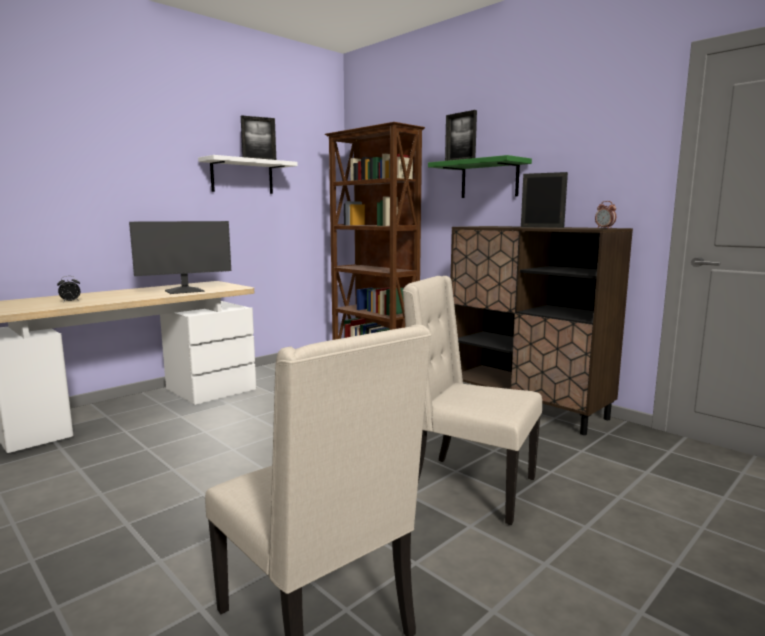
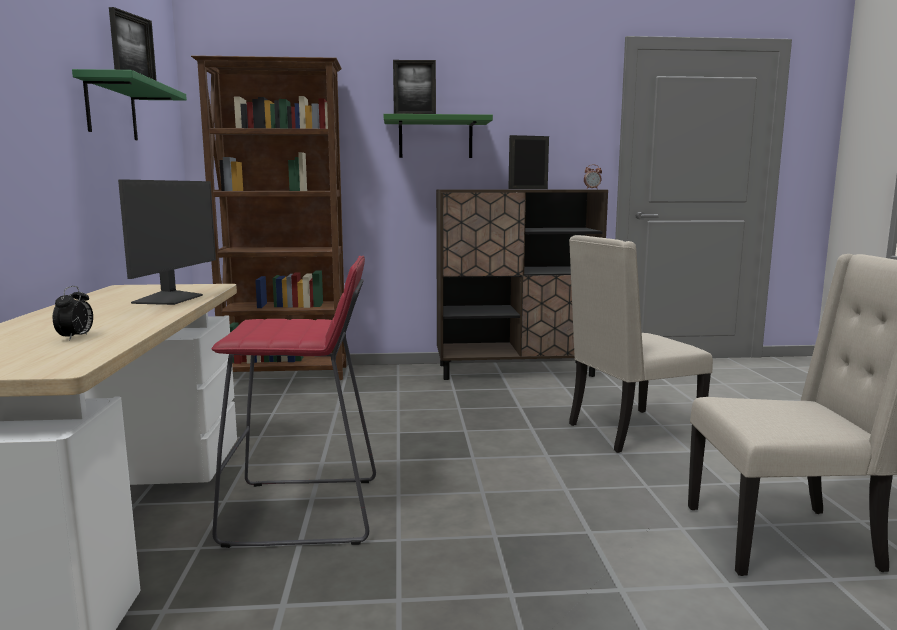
camera: 50 degrees left, 0 degrees up
white shelf [198,155,298,194] -> green shelf [72,69,187,140]
none -> red stool [211,256,376,548]

